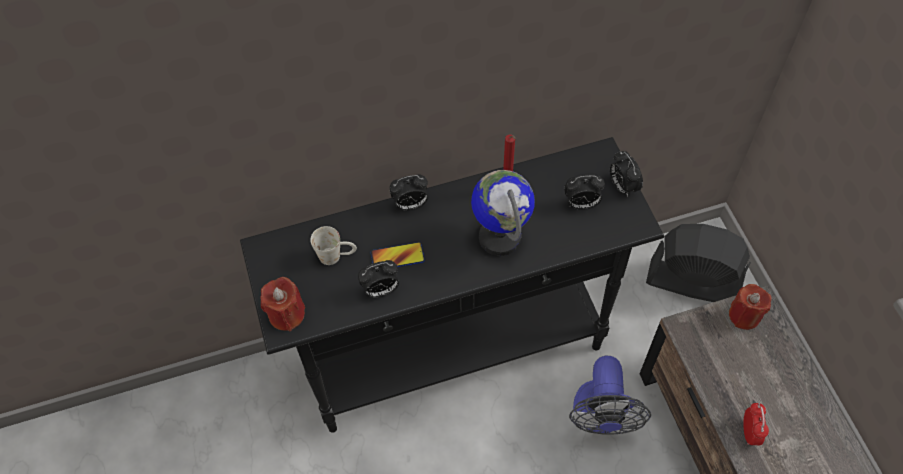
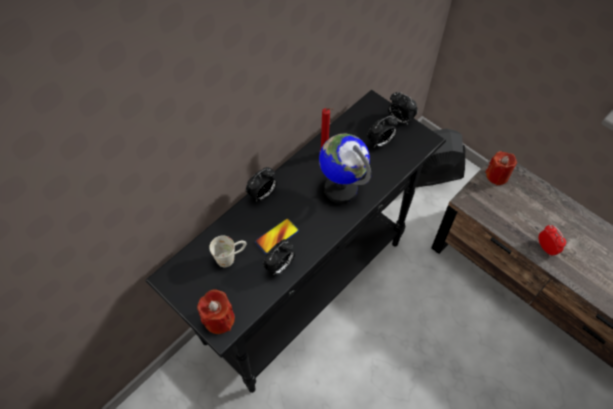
camera: 30 degrees left, 0 degrees up
fan [569,356,651,435] -> none

